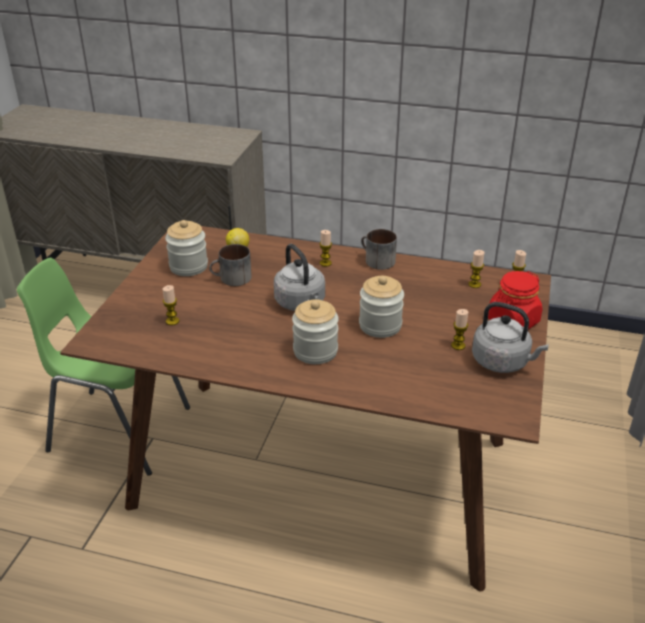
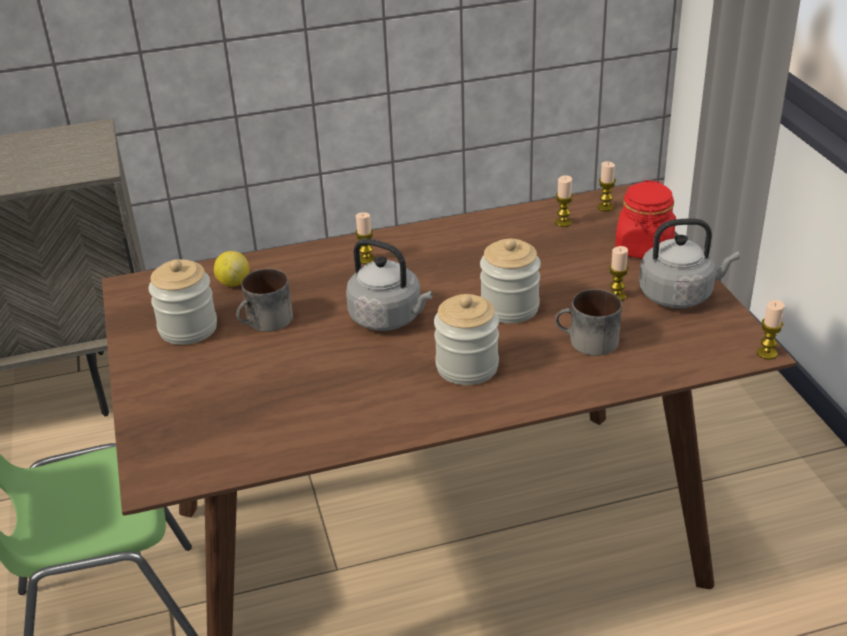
camera: 30 degrees left, 0 degrees up
candle [162,285,179,325] -> candle moved to [757,300,784,360]
mug [361,229,397,270] -> mug moved to [555,289,622,356]

